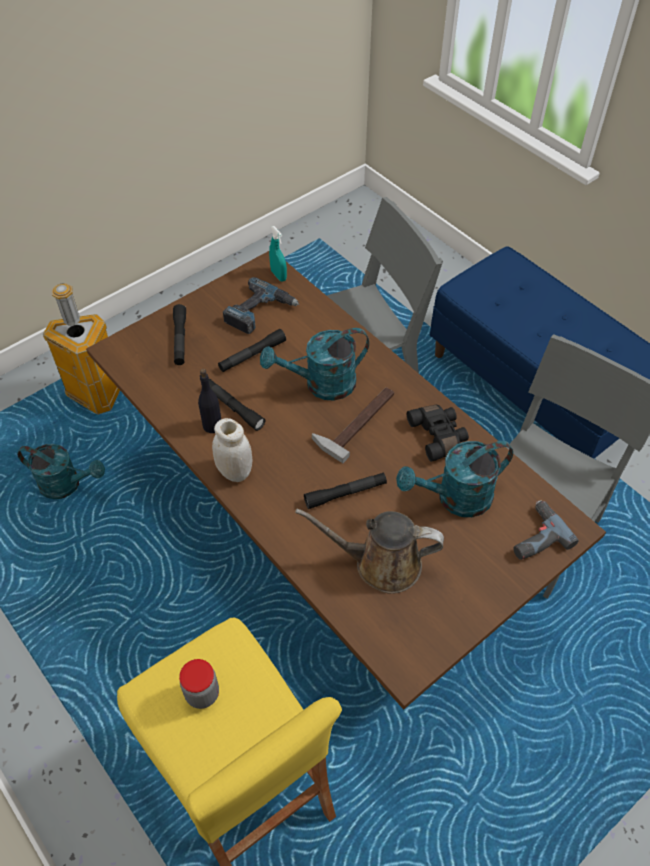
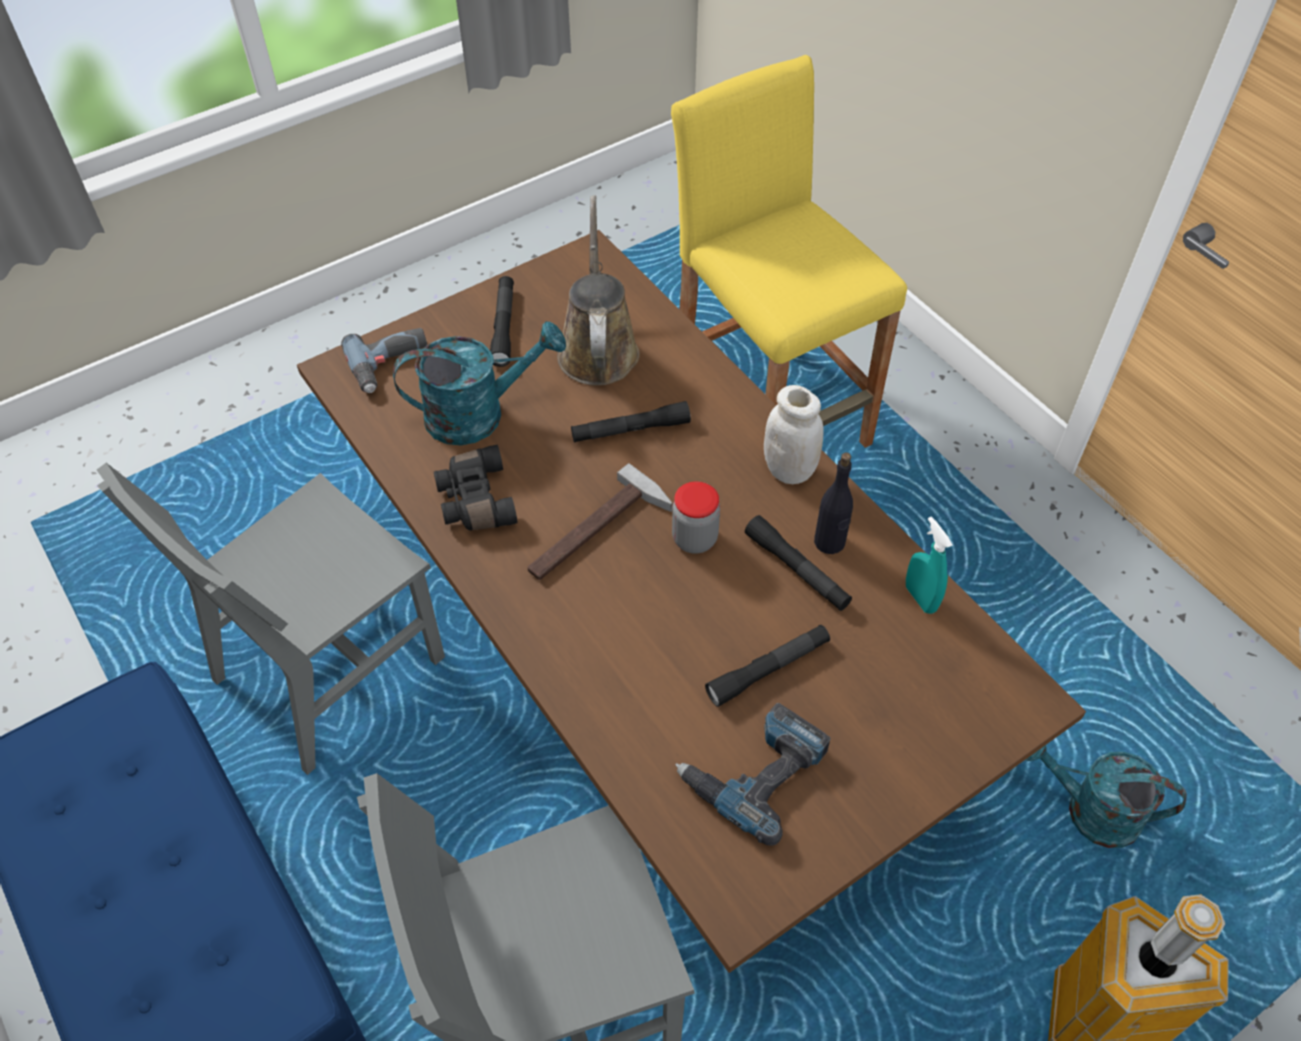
camera: 175 degrees left, 0 degrees up
black flashlight [173,304,186,365] -> black flashlight moved to [490,276,514,367]
jar [179,659,219,709] -> jar moved to [672,482,720,553]
turquoise watering can [260,328,369,401] -> none
turquoise spray bottle [269,226,287,282] -> turquoise spray bottle moved to [906,517,953,614]
brown watering can [295,508,444,594] -> brown watering can turned 105 degrees counterclockwise [557,195,640,385]

